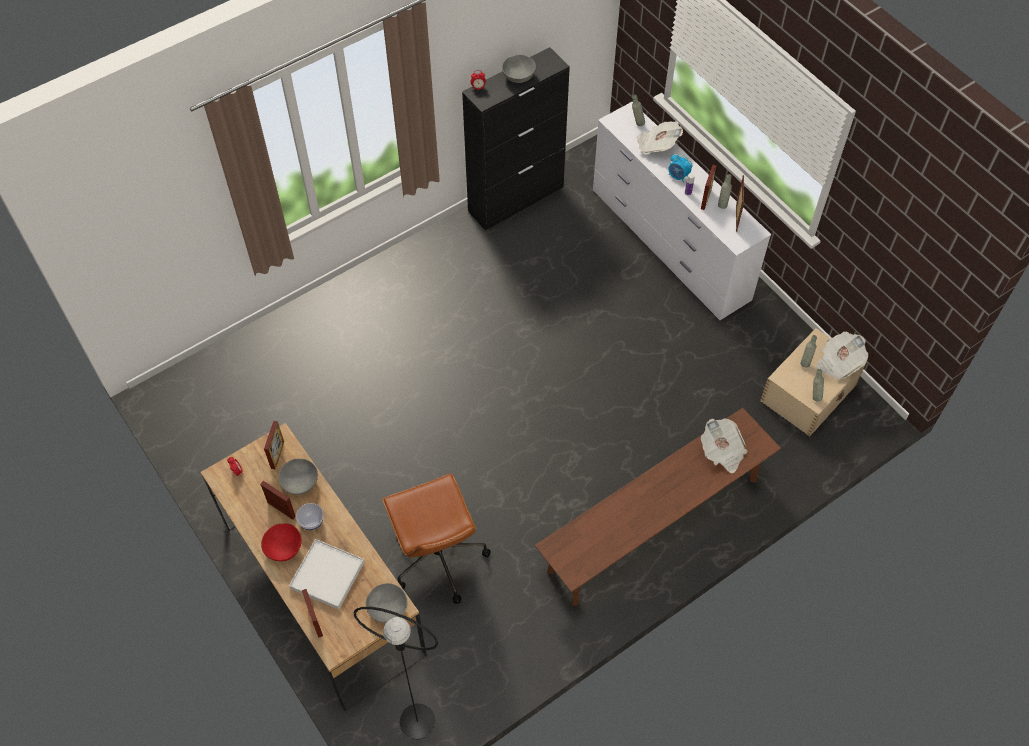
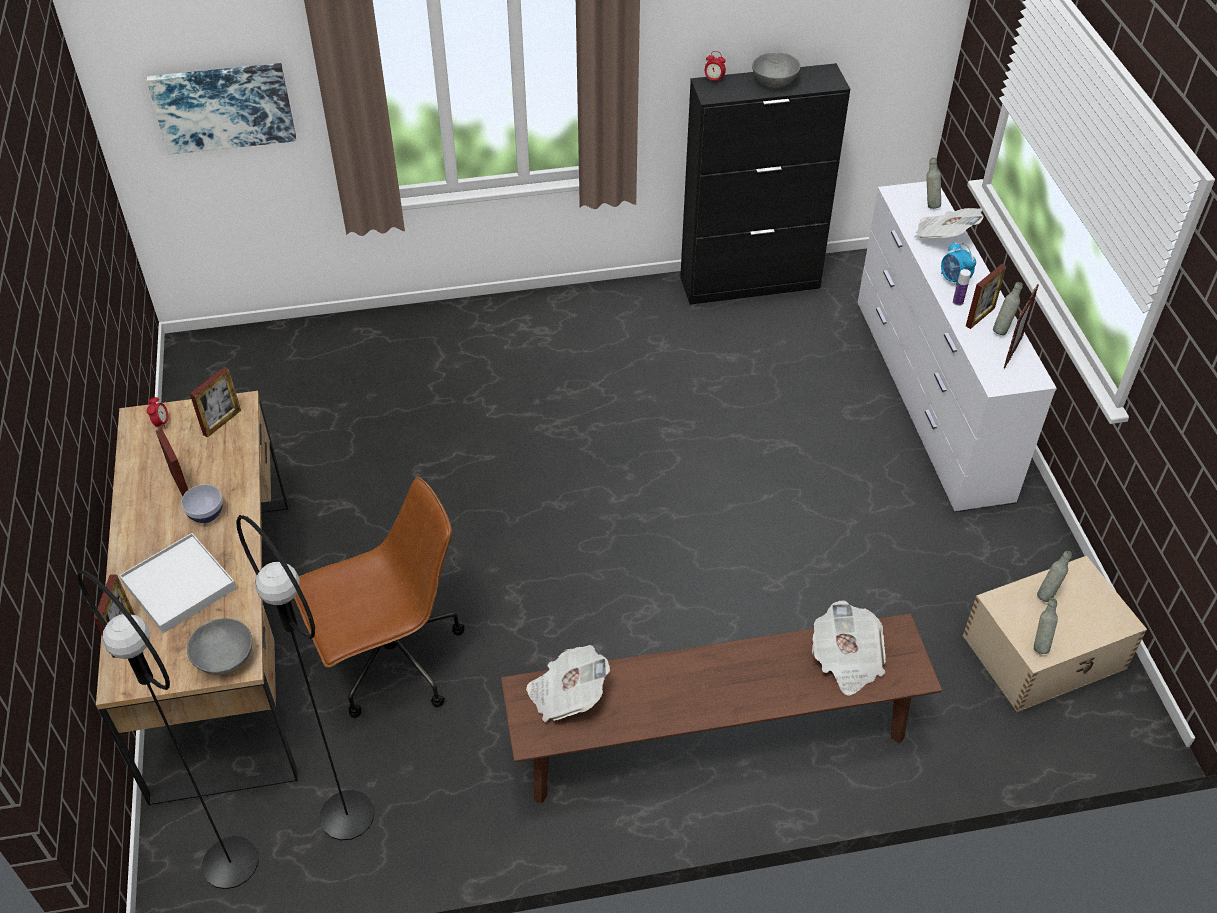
camera: 25 degrees right, 10 degrees down
red bowl [261,523,302,561] -> none
grey bowl [278,458,318,495] -> none
brown office chair [382,474,491,604] -> brown office chair turned 120 degrees counterclockwise [294,477,464,718]
newspaper [816,332,868,381] -> newspaper moved to [526,645,610,722]
none -> picture [147,63,296,155]
none -> black floor lamp [236,515,374,841]

